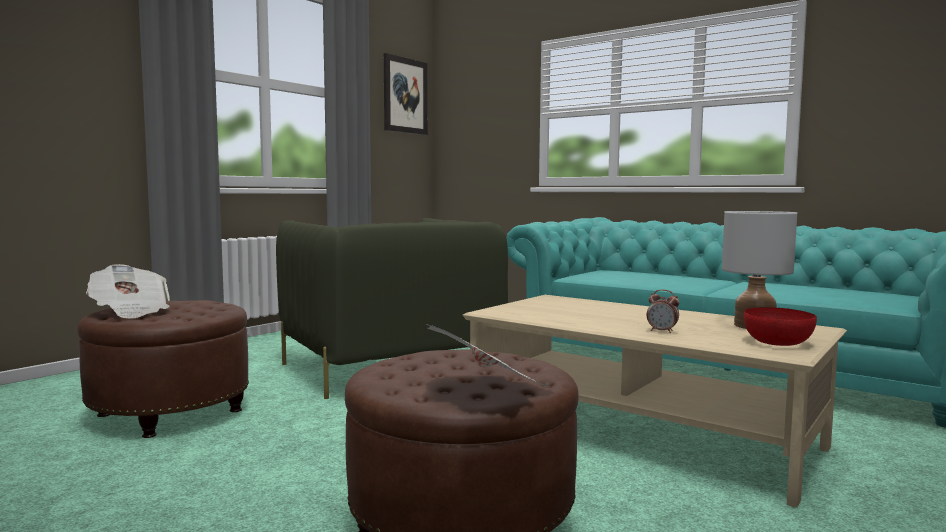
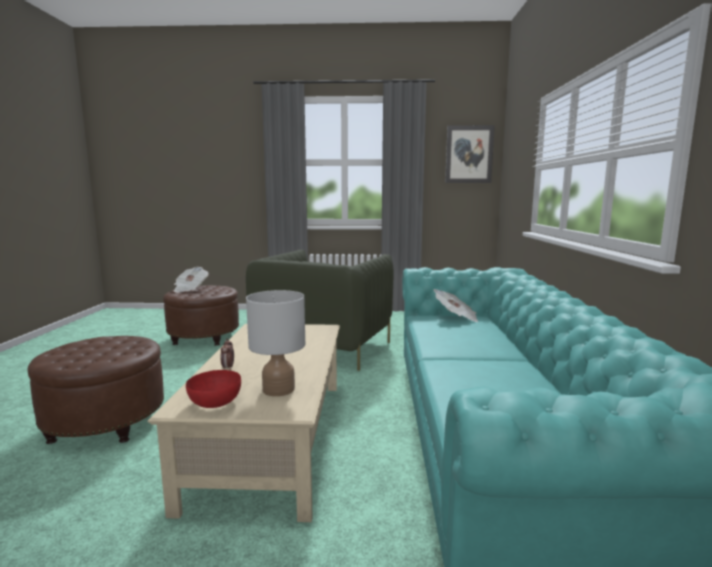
camera: 55 degrees right, 5 degrees up
newspaper [424,324,552,387] -> newspaper moved to [433,289,478,322]

